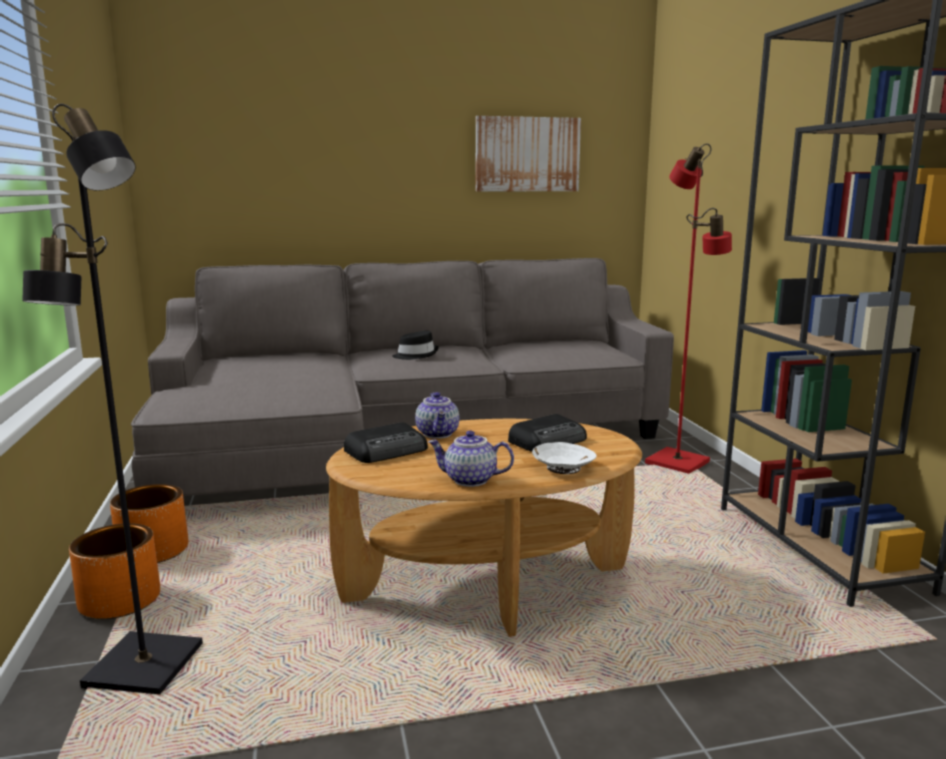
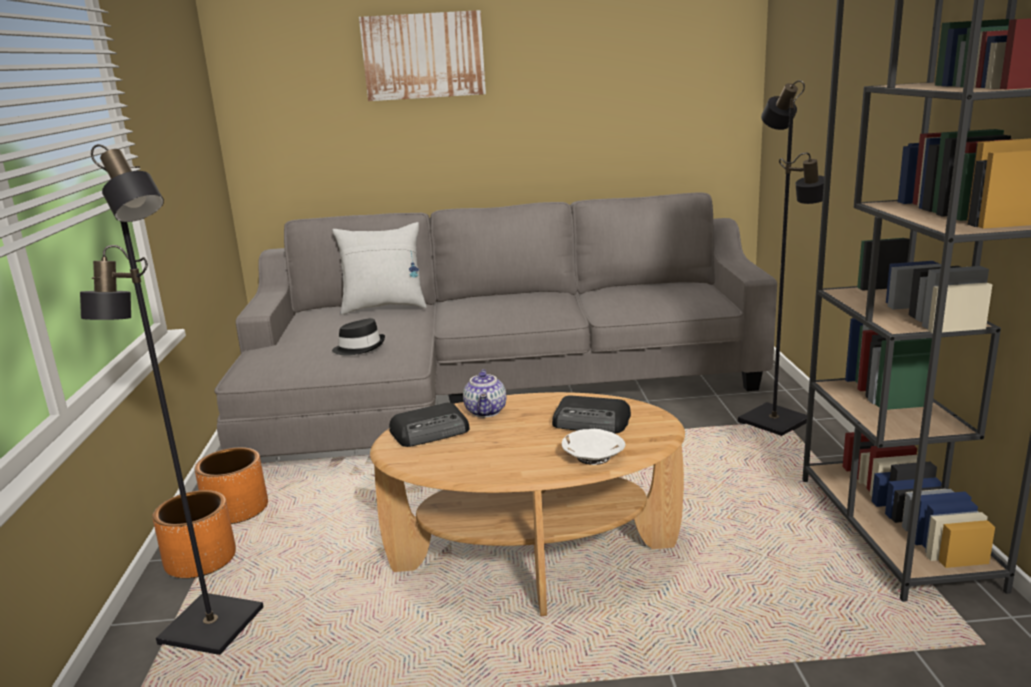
camera: 10 degrees right, 5 degrees up
black hat [392,331,439,360] -> black hat moved to [332,318,385,356]
teapot [428,431,514,487] -> none
picture [476,116,581,191] -> picture moved to [359,10,486,101]
radio [508,414,587,452] -> radio turned 45 degrees clockwise [552,396,631,434]
red floor lamp [645,143,732,474] -> black floor lamp [738,80,824,436]
none -> grey pillow [332,222,427,315]

